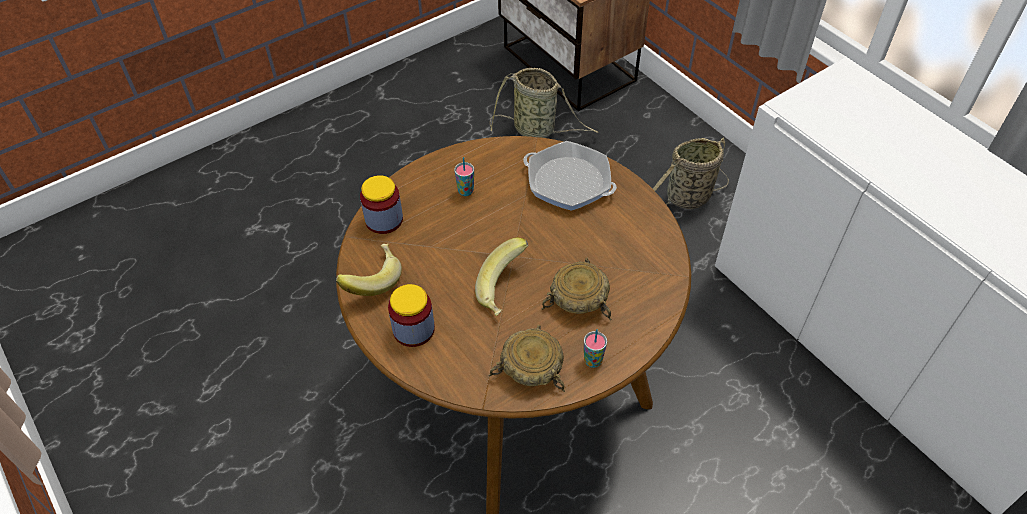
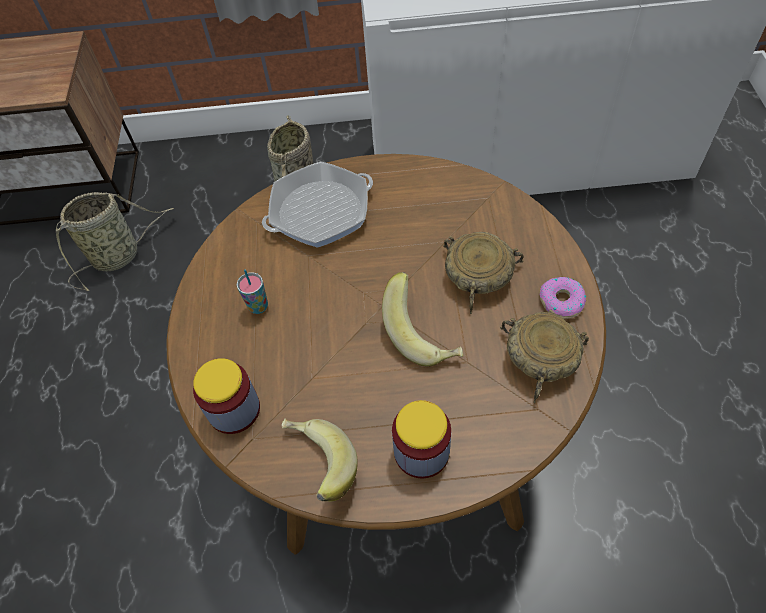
camera: 55 degrees left, 5 degrees up
cup [584,329,607,368] -> donut [540,277,587,319]

